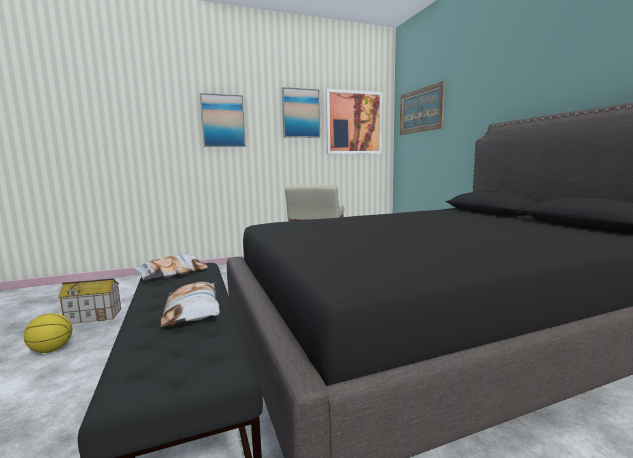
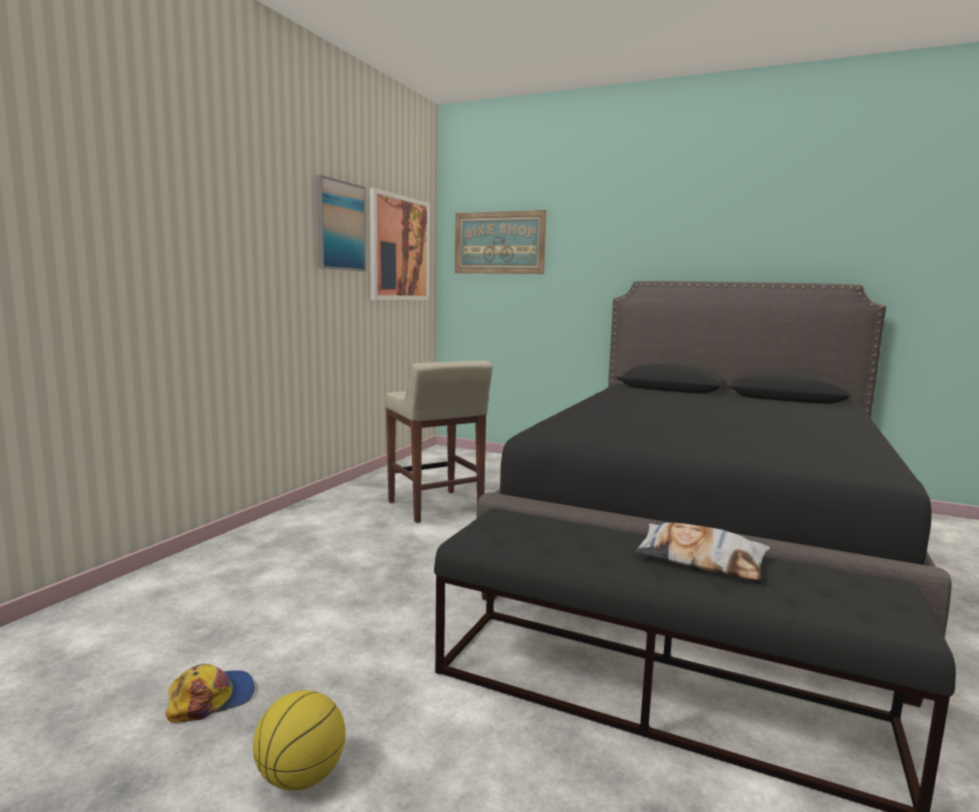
camera: 45 degrees left, 0 degrees up
toy house [58,278,121,324] -> cap [166,664,255,723]
pillow [132,255,209,281] -> none
picture [200,93,246,147] -> none

